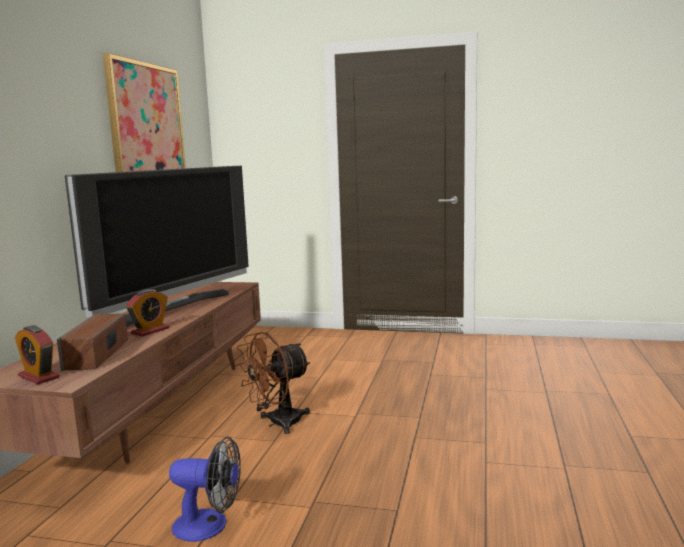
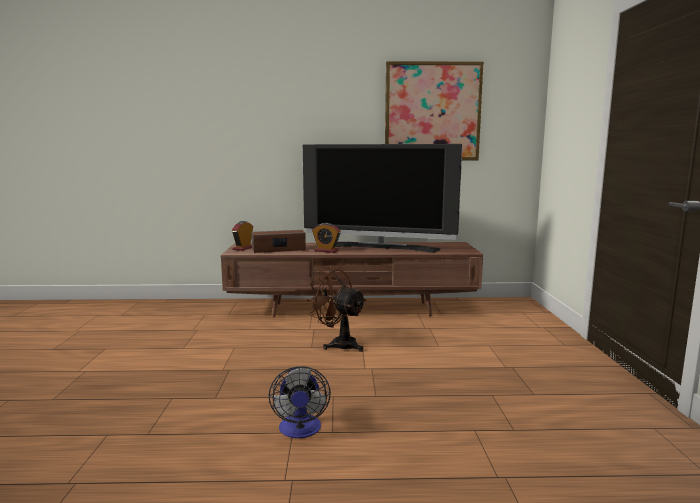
camera: 75 degrees right, 0 degrees up
fan [169,437,241,542] -> fan moved to [269,366,331,438]

